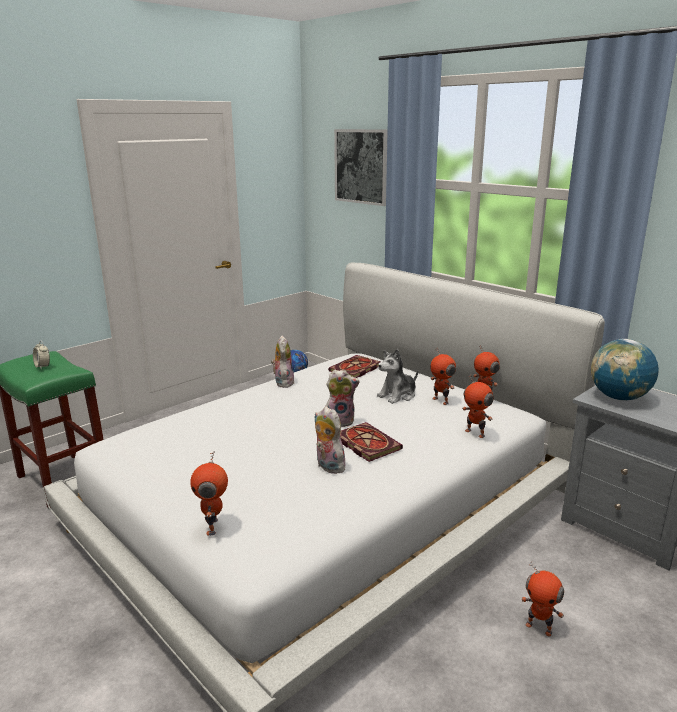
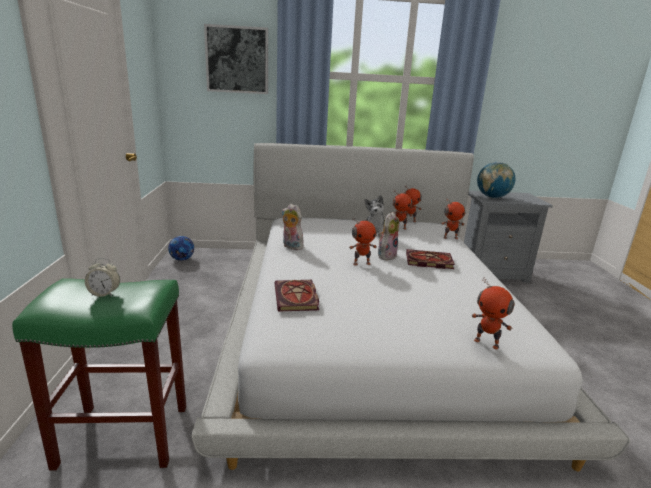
camera: 50 degrees left, 0 degrees up
plush toy [314,406,346,474] -> none
book [328,355,381,378] -> book moved to [275,280,319,311]
toy robot [521,561,564,636] -> toy robot moved to [349,217,377,266]

